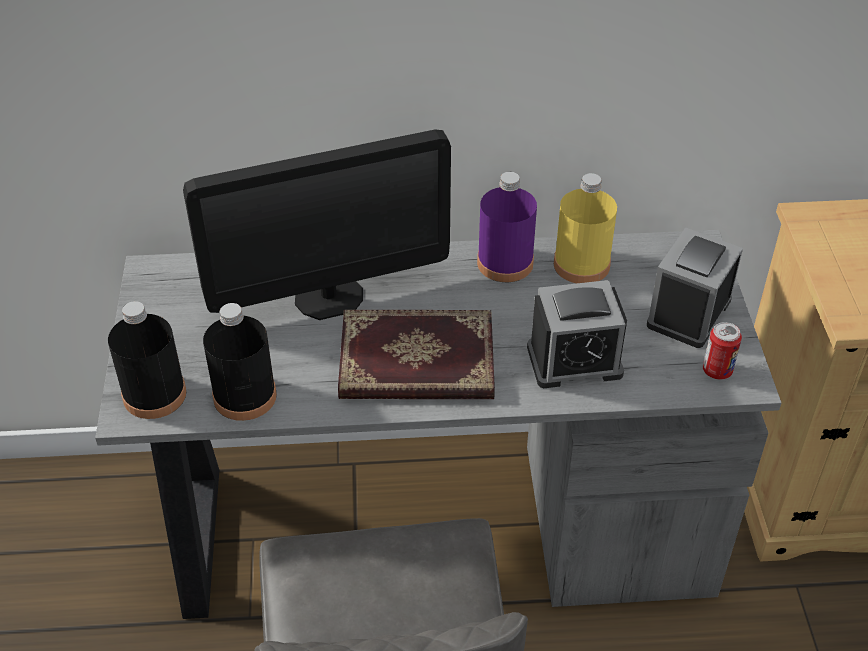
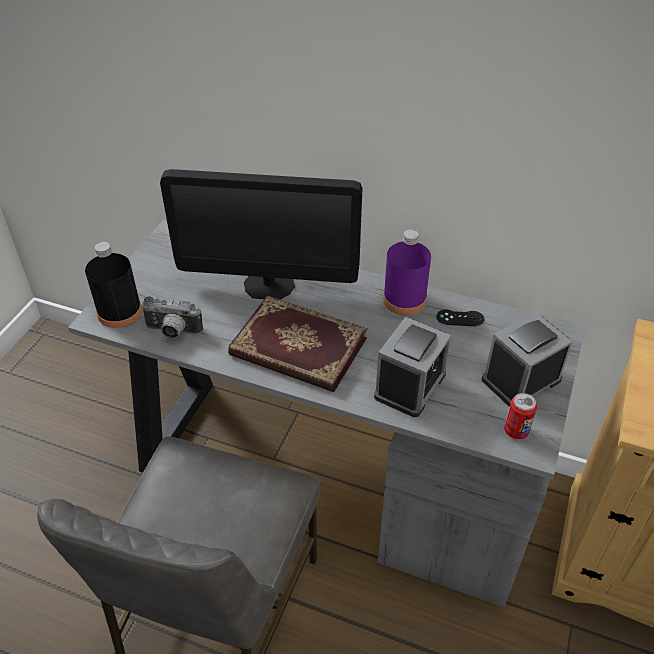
camera: 25 degrees right, 0 degrees up
black bottle [203,303,277,421] -> camera [141,296,203,339]
alarm clock [527,280,627,388] -> alarm clock turned 75 degrees counterclockwise [374,317,451,417]
yellow bottle [554,173,617,283] -> black game controller [436,309,484,326]

